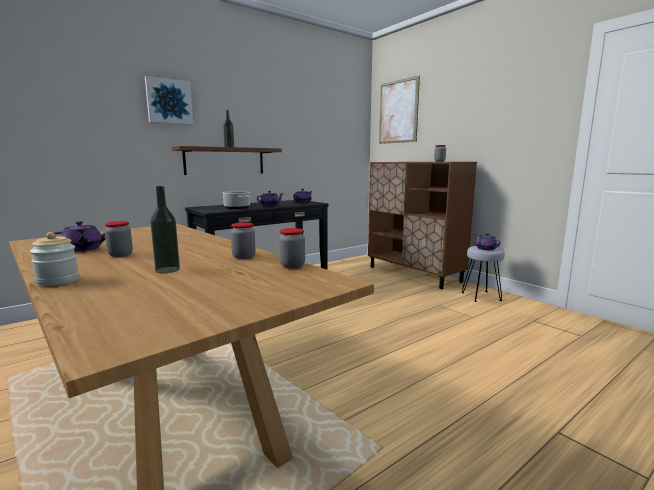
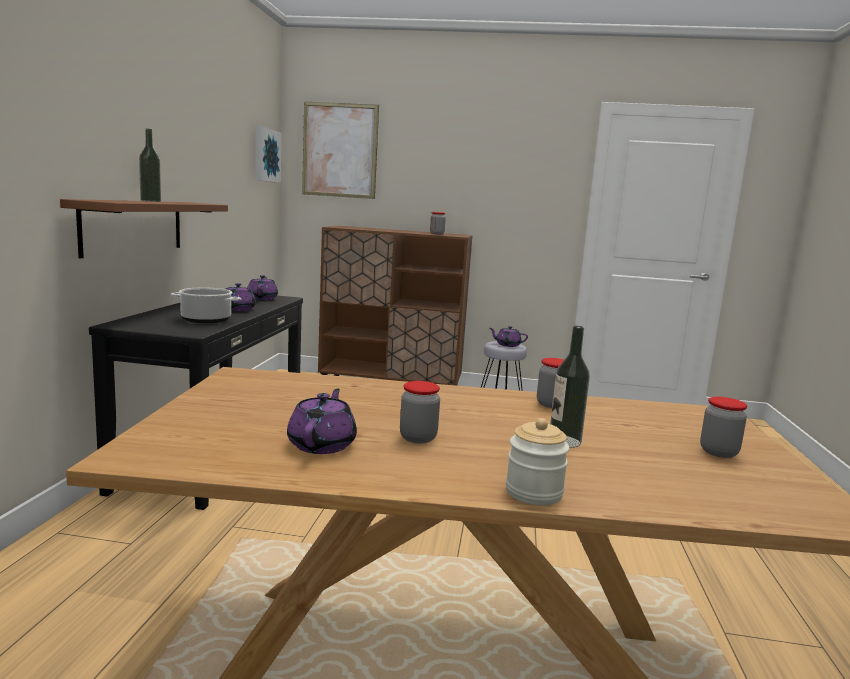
camera: 45 degrees left, 0 degrees up
picture [145,76,193,125] -> picture moved to [255,126,281,183]
jar [279,228,305,268] -> jar moved to [700,396,747,458]

